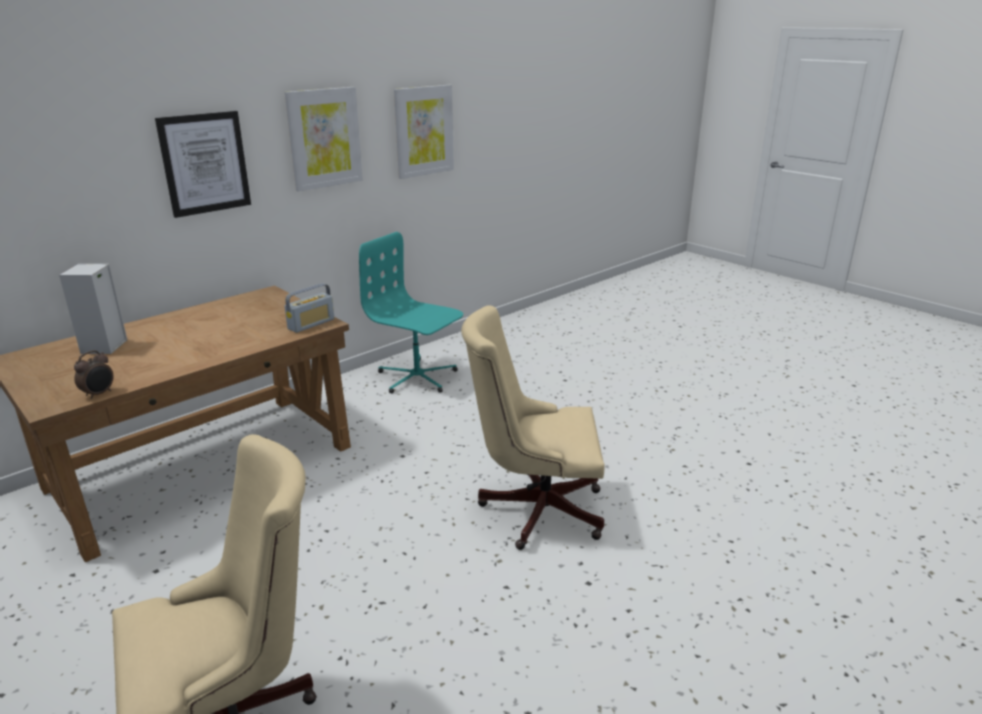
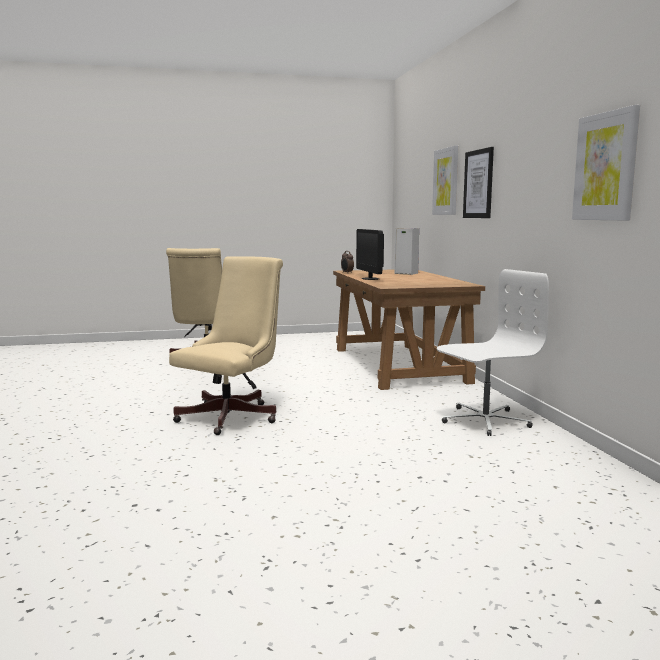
camera: 120 degrees right, 15 degrees down
picture [285,87,363,192] -> picture moved to [432,145,458,215]
radio [285,283,334,333] -> none
turquoise office chair [359,232,463,394] -> white office chair [437,269,549,436]
none -> monitor [356,229,384,280]

